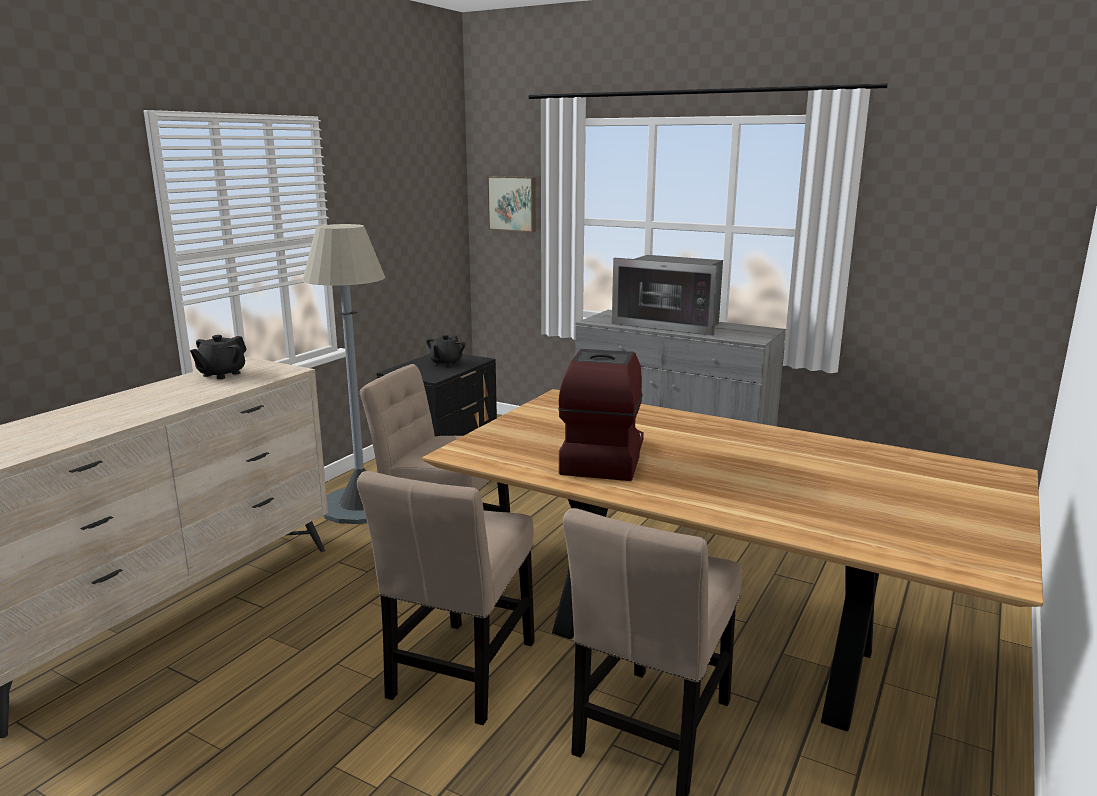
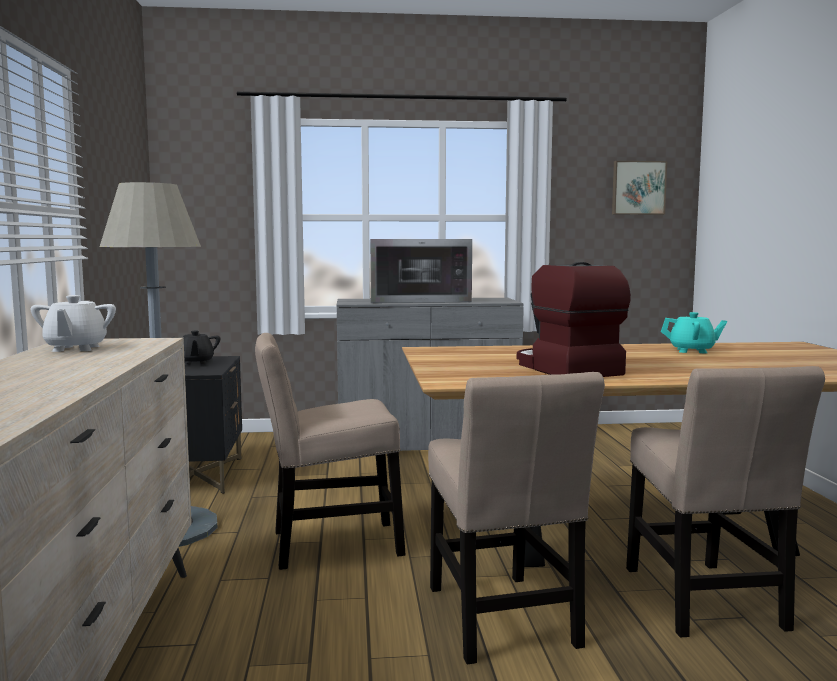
camera: 35 degrees left, 10 degrees down
black teapot [190,335,247,379] -> white teapot [31,295,116,352]
picture [487,176,536,232] -> picture moved to [612,161,667,215]
none -> turquoise teapot [661,312,727,353]

